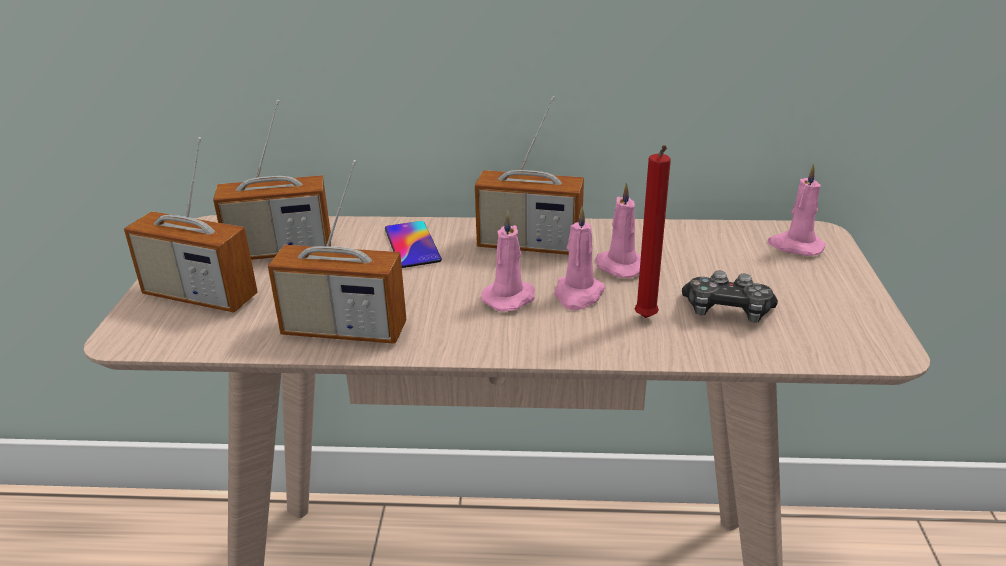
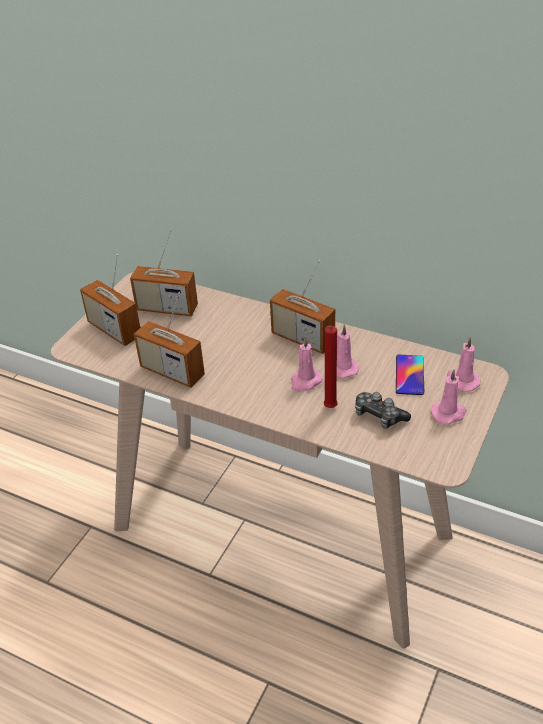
camera: 25 degrees right, 10 degrees up
phone [385,221,442,268] -> phone moved to [396,355,424,395]
pink candle [481,211,535,312] -> pink candle moved to [430,369,467,425]

